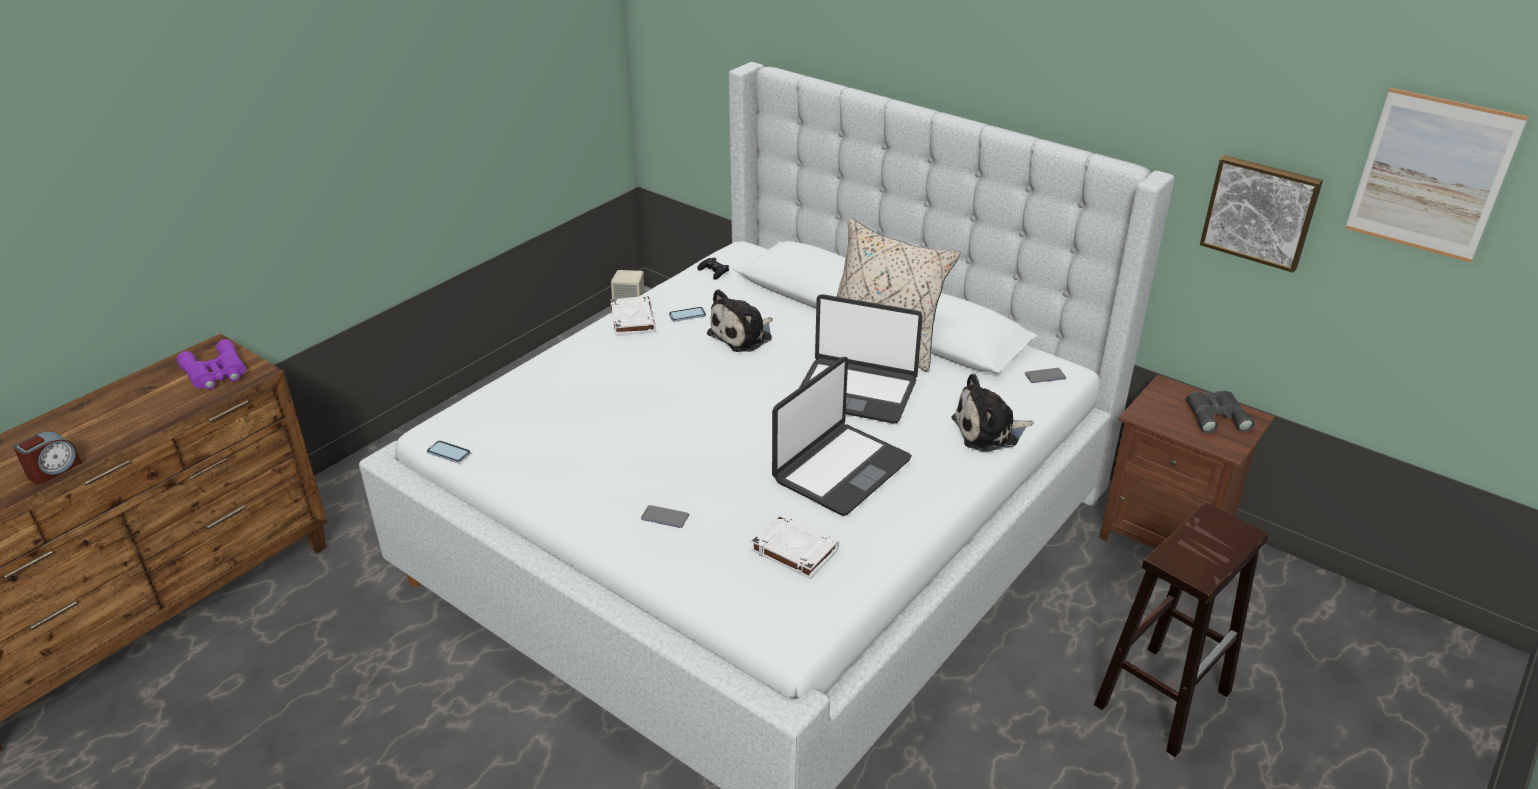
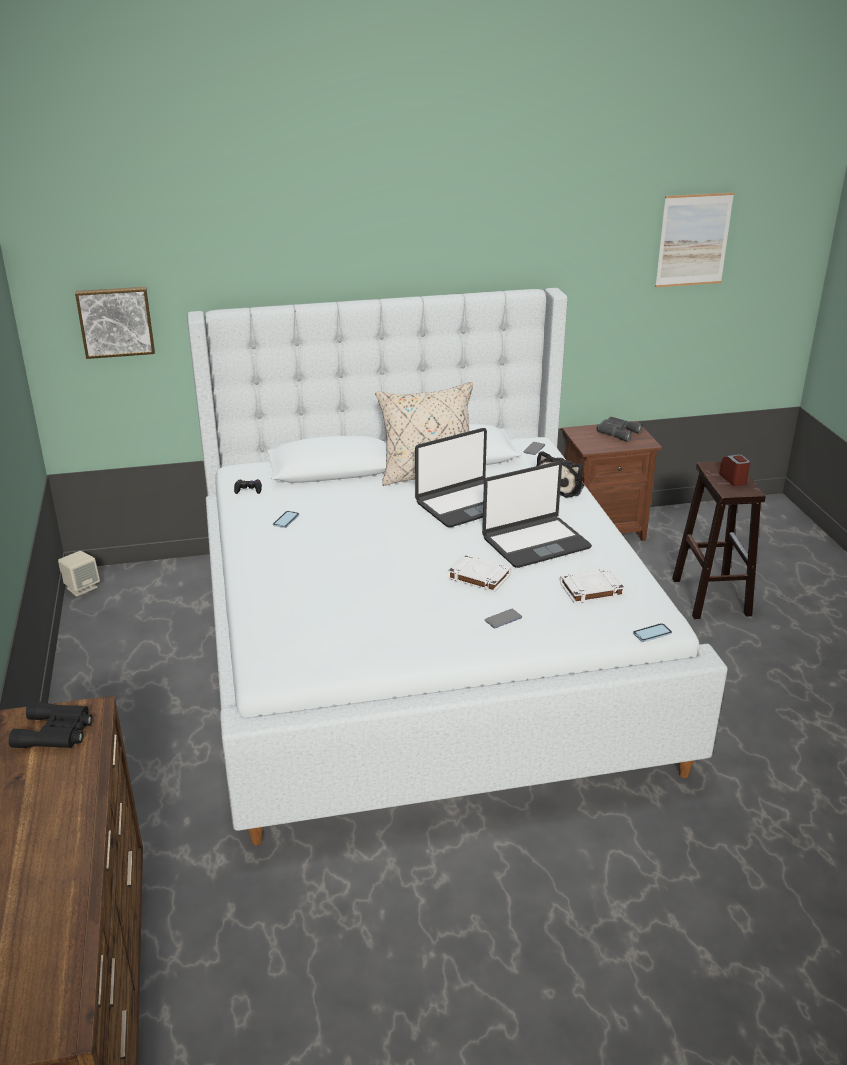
camera: 50 degrees left, 5 degrees down
alarm clock [14,431,82,485] -> alarm clock moved to [719,454,750,486]
purple binoculars [177,339,246,389] -> black binoculars [9,701,92,748]
phone [427,440,470,463] -> phone moved to [633,623,672,642]
white book [611,296,656,336] -> white book moved to [448,554,511,592]
plush toy [707,289,773,352] -> none
laptop [772,357,912,516] -> laptop turned 75 degrees clockwise [482,462,592,568]
picture [1200,155,1323,273] -> picture moved to [75,287,155,359]

